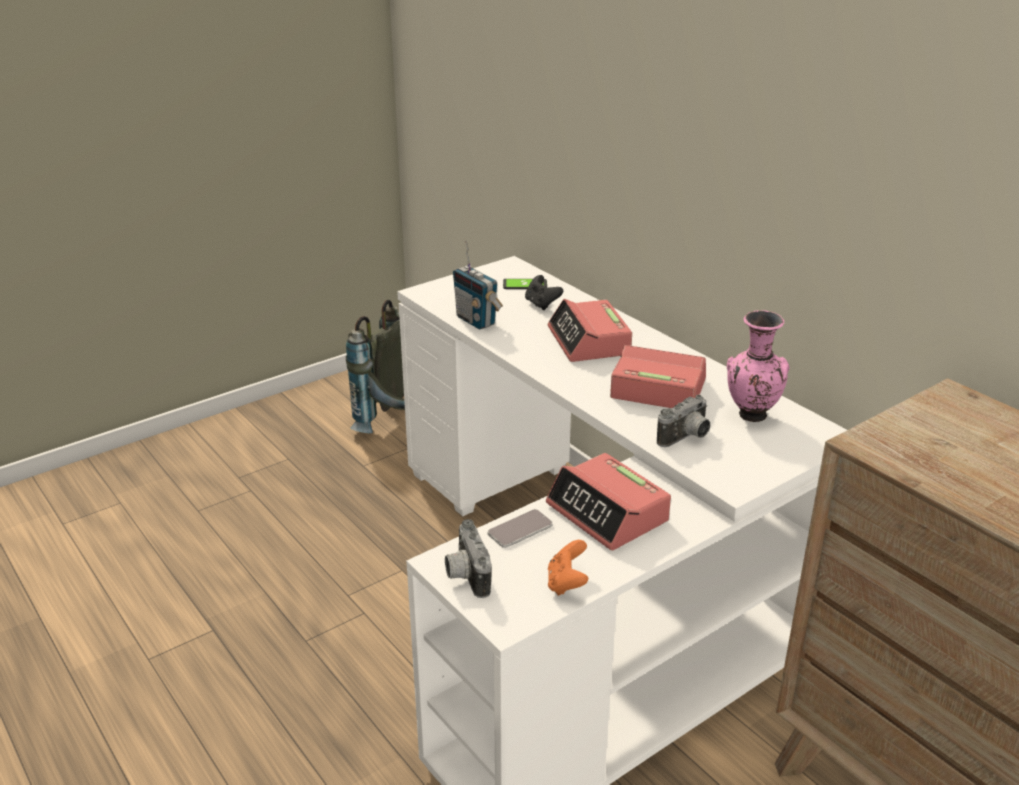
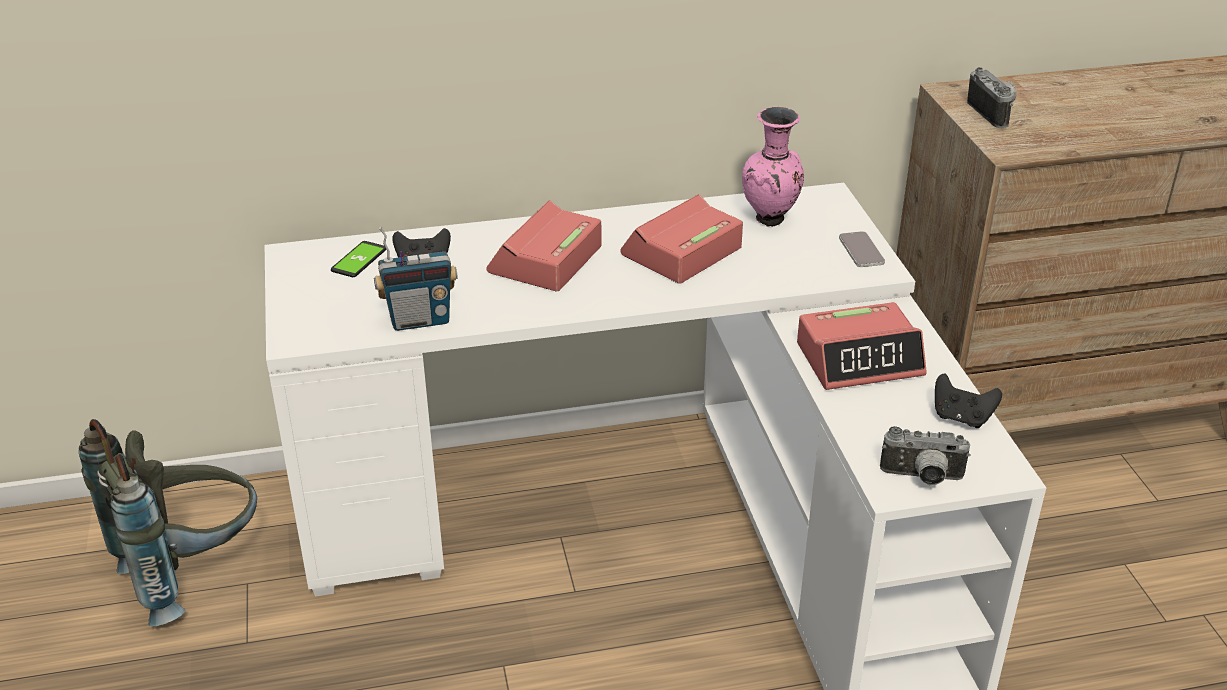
camera: 65 degrees left, 5 degrees up
phone [488,509,553,548] -> phone moved to [839,231,885,267]
alarm clock [548,299,632,362] -> alarm clock turned 105 degrees clockwise [486,200,601,291]
orange game controller [548,540,589,596] -> black game controller [935,373,1002,428]
camera [657,395,710,447] -> camera moved to [967,67,1016,128]

